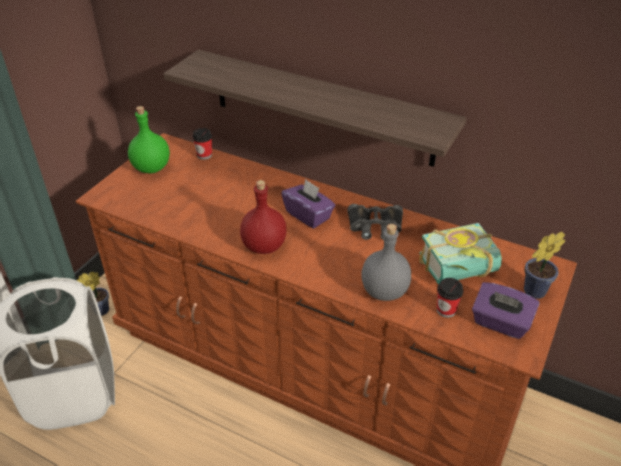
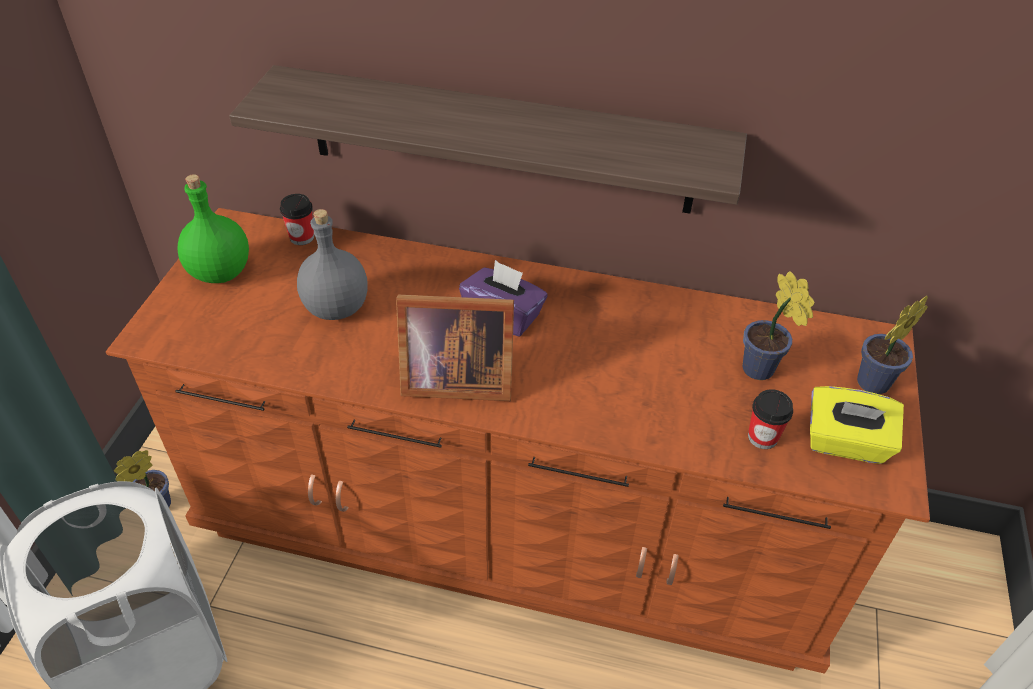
camera: 15 degrees left, 5 degrees up
red bottle [240,180,287,254] -> picture frame [396,295,514,401]
black binoculars [347,204,403,240] -> none
grey bottle [361,224,411,301] -> grey bottle moved to [297,209,368,320]
book [419,223,502,284] -> potted plant [742,271,815,380]
purple tissue box [472,282,539,339] -> yellow tissue box [810,386,904,464]

